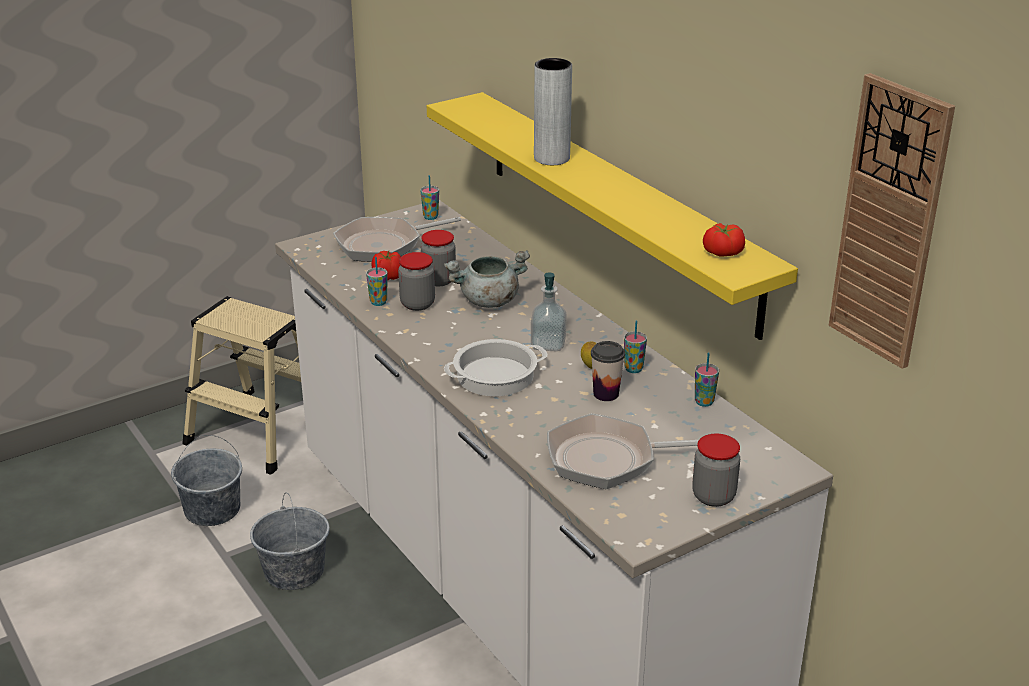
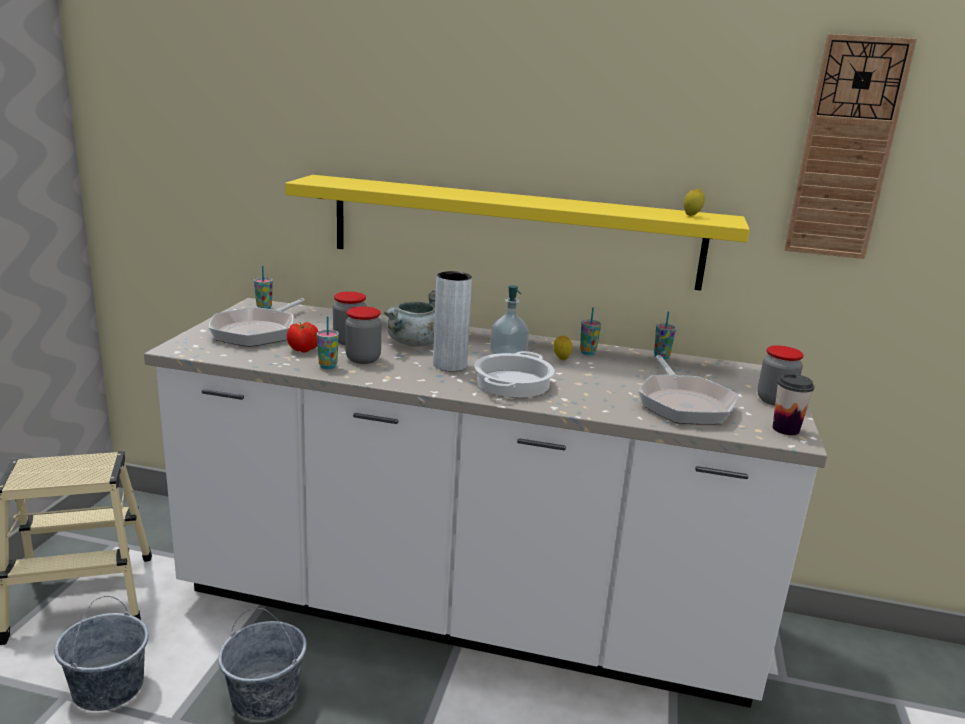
camera: 45 degrees left, 10 degrees down
grey vase [534,58,572,165] -> grey vase moved to [433,271,472,371]
frying pan [547,413,699,489] -> frying pan turned 45 degrees counterclockwise [638,355,738,425]
cup [591,341,625,401] -> cup moved to [773,374,815,435]
tomato [703,223,745,257] -> lemon [684,188,705,216]

